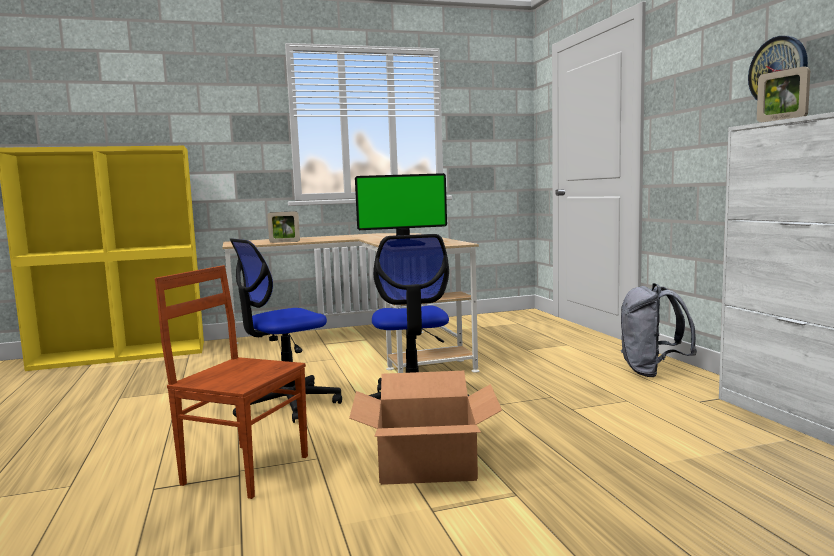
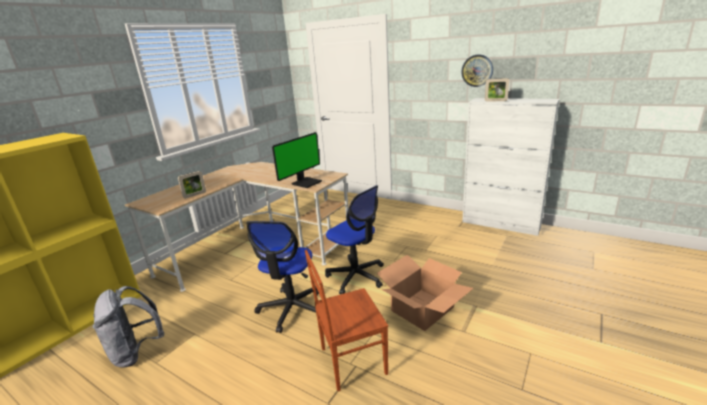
camera: 40 degrees left, 15 degrees up
grey backpack [621,283,697,377] -> grey backpack moved to [93,286,164,367]

